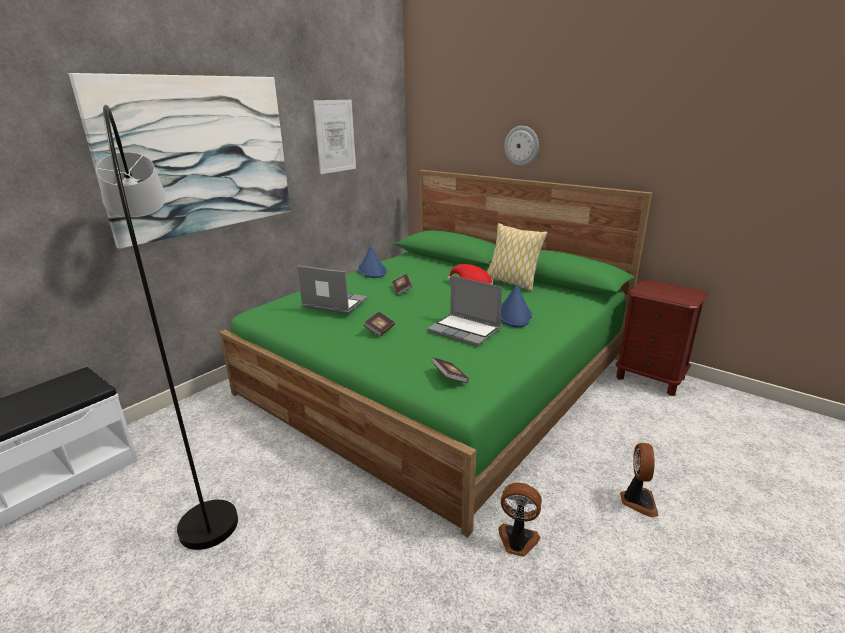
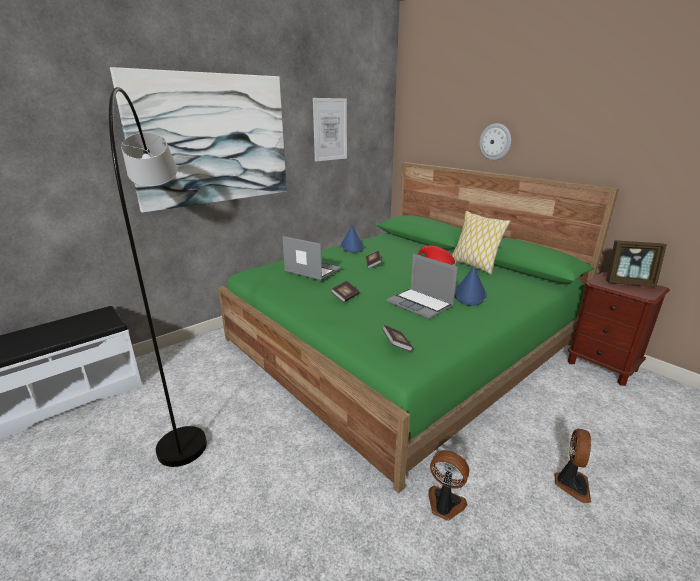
camera: 10 degrees right, 0 degrees up
none -> picture frame [606,240,667,287]

